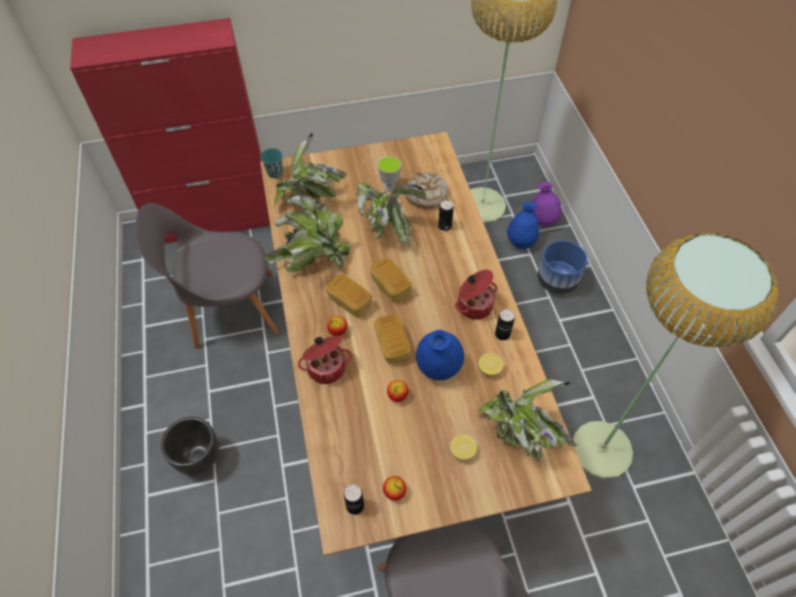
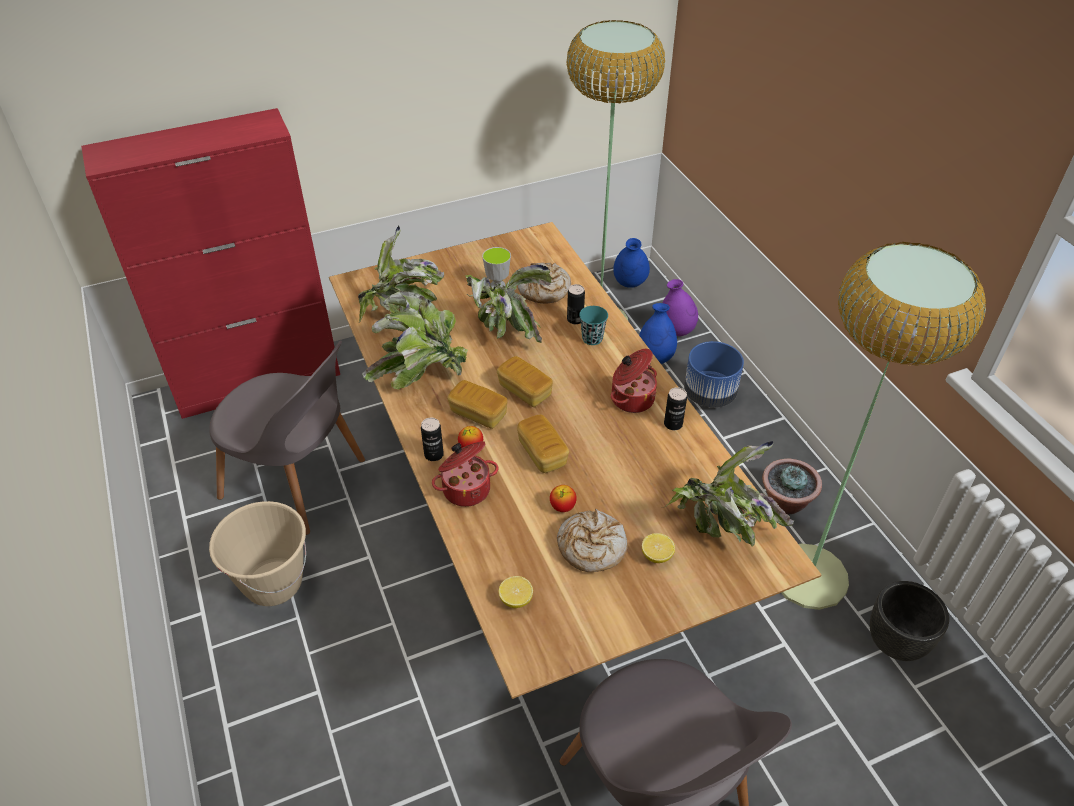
camera: 10 degrees left, 10 degrees down
grey chair [135,203,279,349] -> grey chair turned 135 degrees counterclockwise [209,340,365,535]
black planter [161,417,219,475] -> black planter moved to [870,581,949,661]
turquoise cup [261,148,283,178] -> turquoise cup moved to [579,306,608,345]
can [344,484,364,515] -> can moved to [421,418,444,461]
apple [383,476,406,500] -> none
blue vase [416,330,464,380] -> blue vase moved to [613,238,650,288]
lemon [479,353,503,376] -> lemon moved to [499,576,533,608]
none -> beige bucket [209,501,306,606]
none -> bread [557,509,628,572]
none -> potted plant [762,458,822,514]

